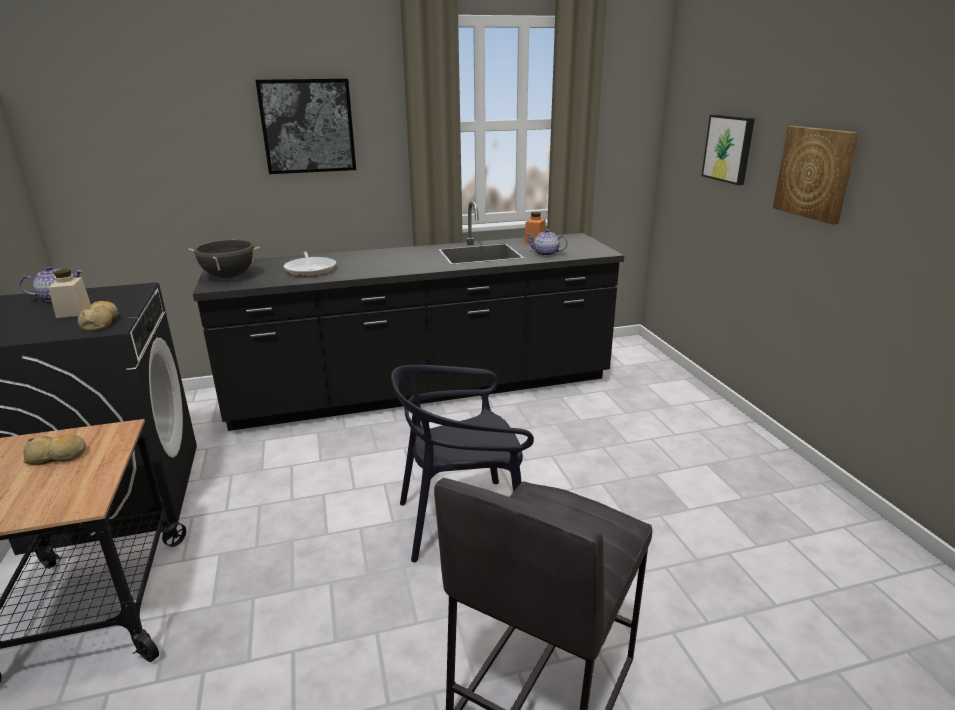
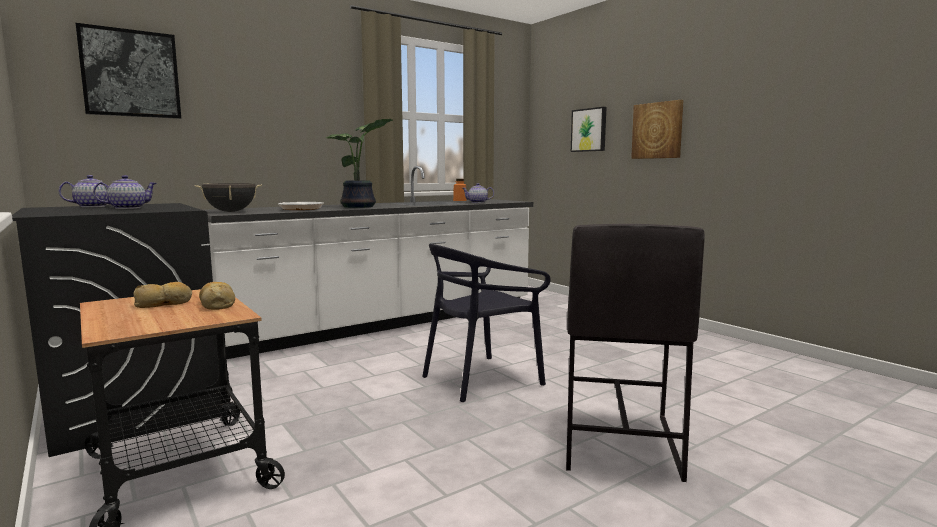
camera: 20 degrees left, 15 degrees down
beige jar [48,269,91,318] -> teapot [93,175,157,209]
bread [78,301,119,331] -> bread moved to [199,282,235,310]
black counter [193,201,624,431] -> white counter [204,166,533,359]
picture [255,79,356,174] -> picture moved to [75,23,181,119]
none -> potted plant [326,119,393,208]

